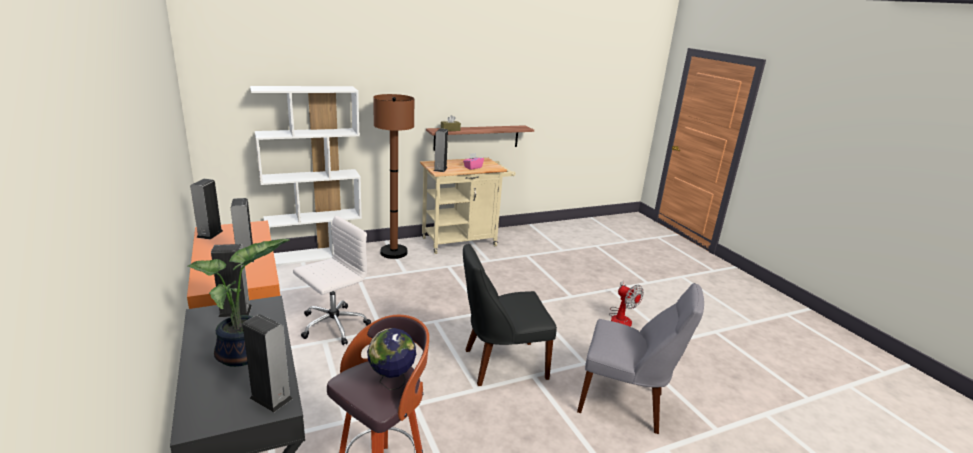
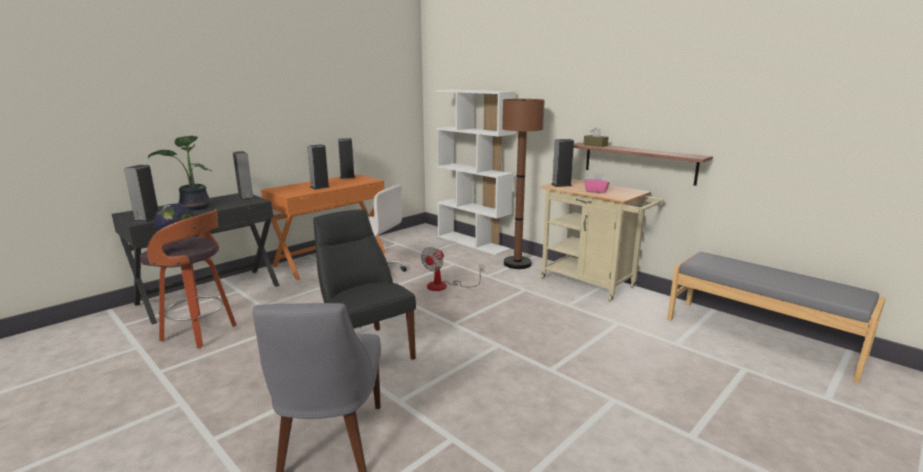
camera: 70 degrees right, 5 degrees down
fan [609,281,644,327] -> fan moved to [421,247,484,291]
none -> grey bench [667,252,886,383]

